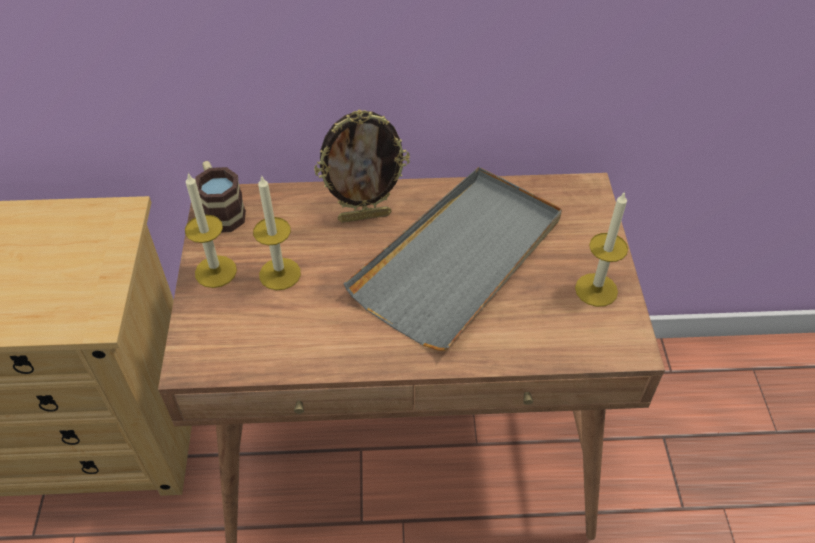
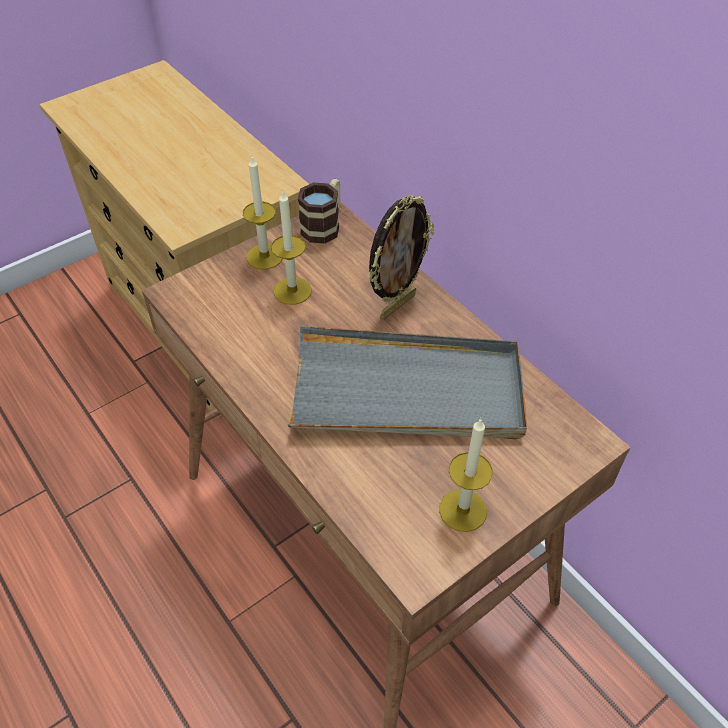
camera: 55 degrees right, 0 degrees up
picture frame [314,109,410,223] -> picture frame turned 90 degrees counterclockwise [368,195,434,320]

